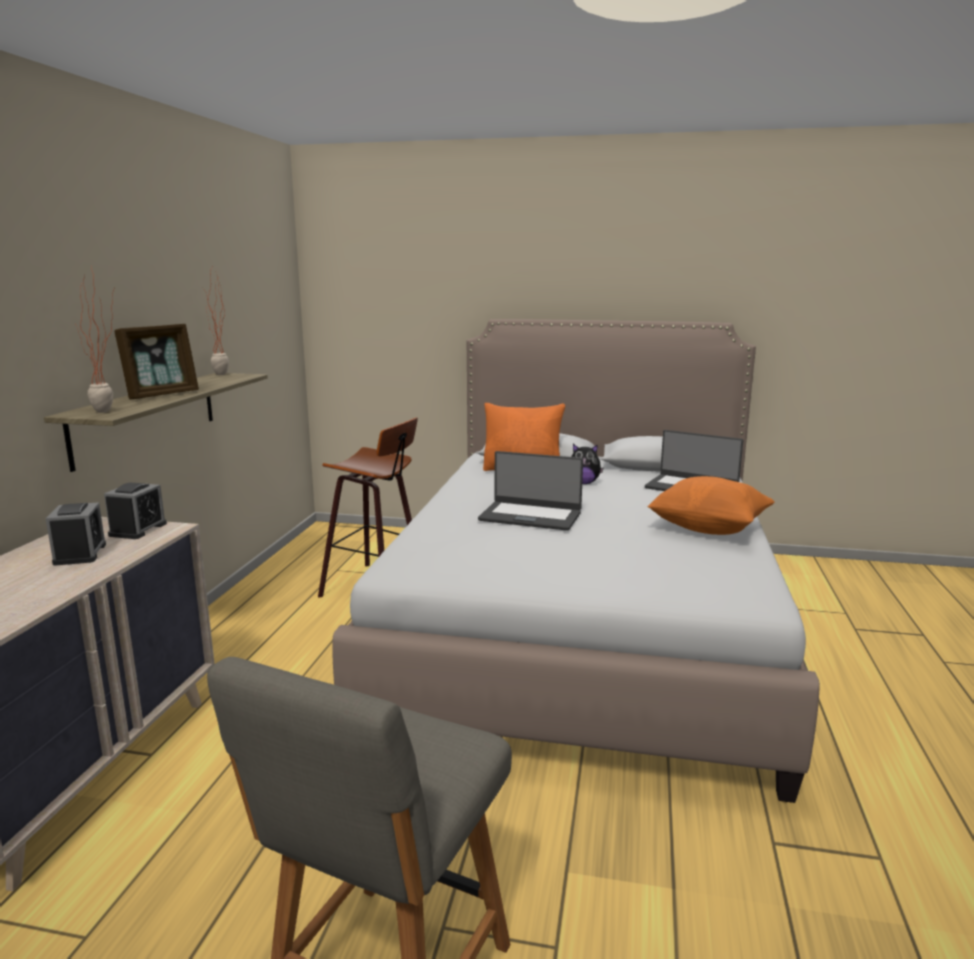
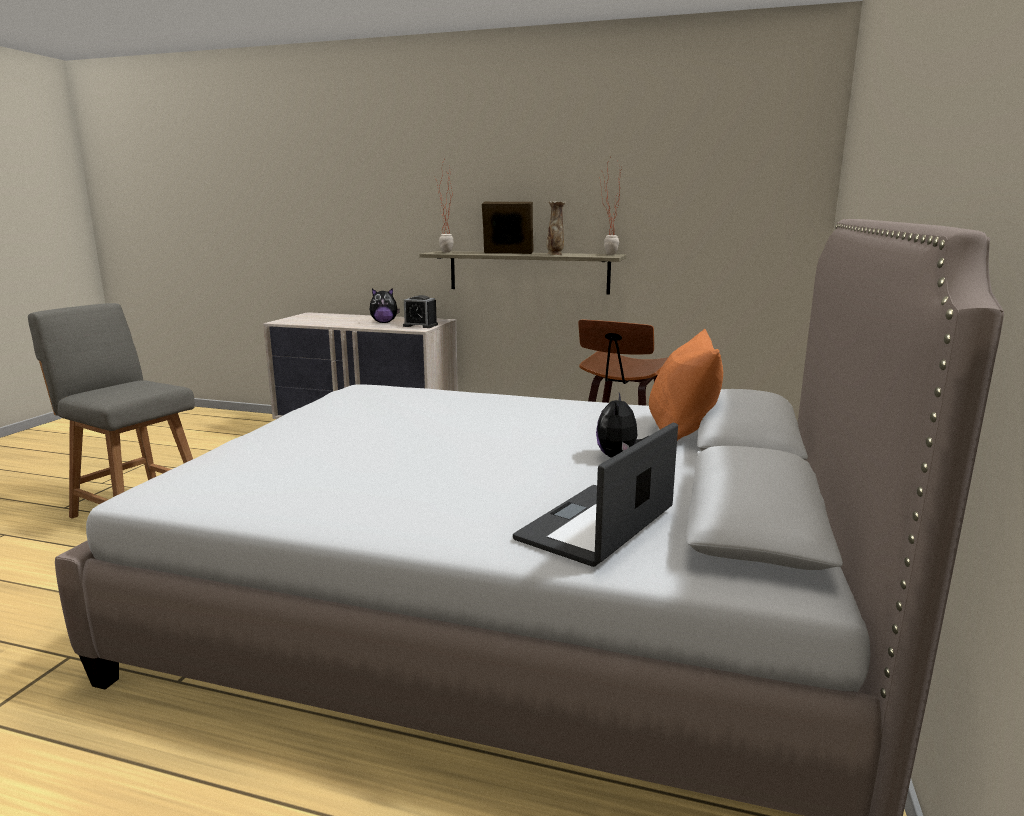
camera: 95 degrees right, 0 degrees up
alarm clock [46,502,106,565] -> plush toy [370,288,400,323]
picture frame [114,324,199,399] -> picture frame turned 150 degrees clockwise [482,202,534,254]
laptop [478,451,583,531] -> none
orange pillow [647,476,775,535] -> none
none -> vase [547,201,566,255]

